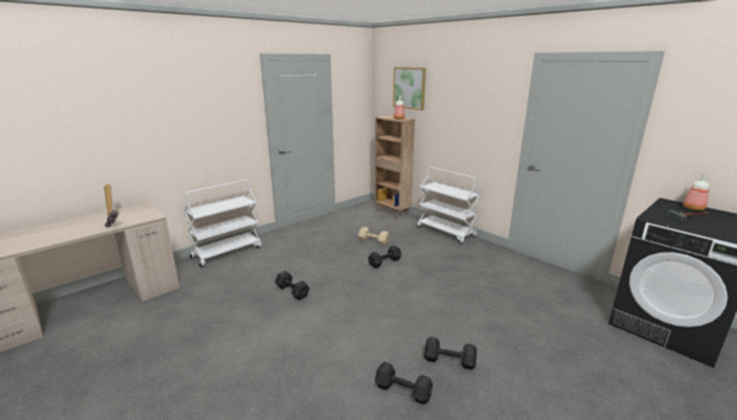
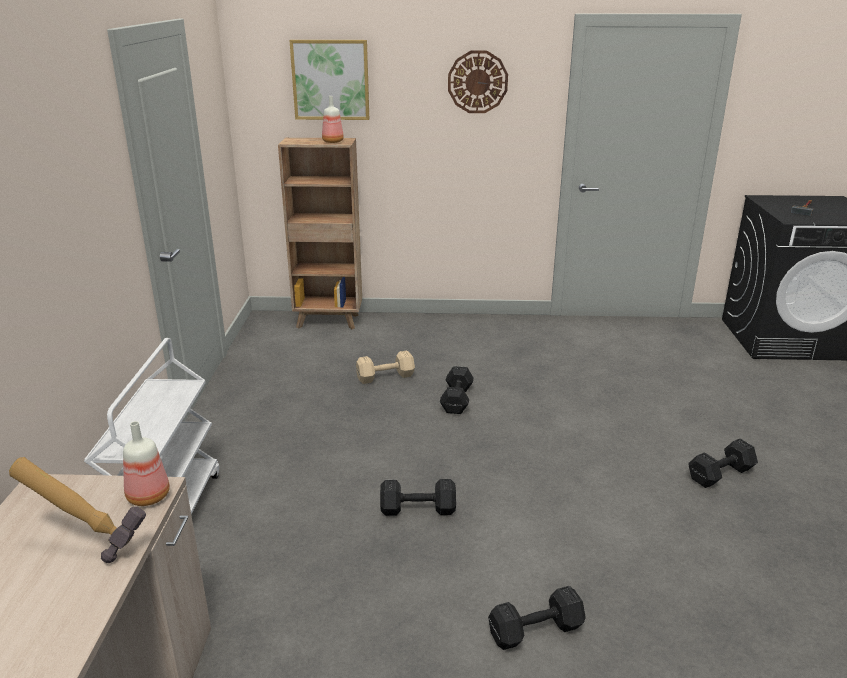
camera: 45 degrees left, 5 degrees up
black dumbbell [375,362,433,405] -> black dumbbell moved to [488,586,586,650]
white cart [417,167,480,244] -> none
bottle [683,172,710,211] -> bottle moved to [123,421,170,506]
none -> wall clock [448,51,508,113]

